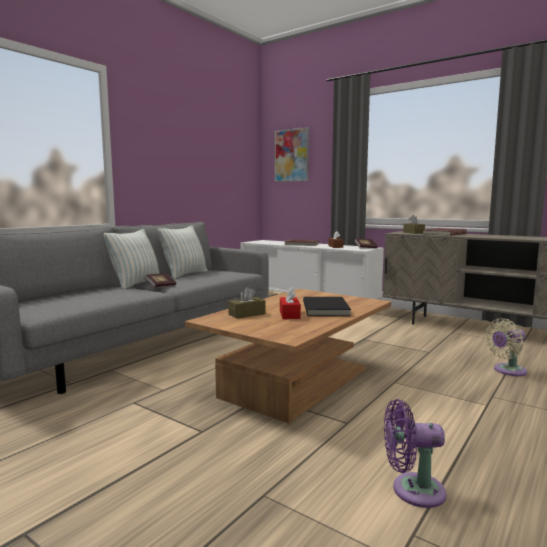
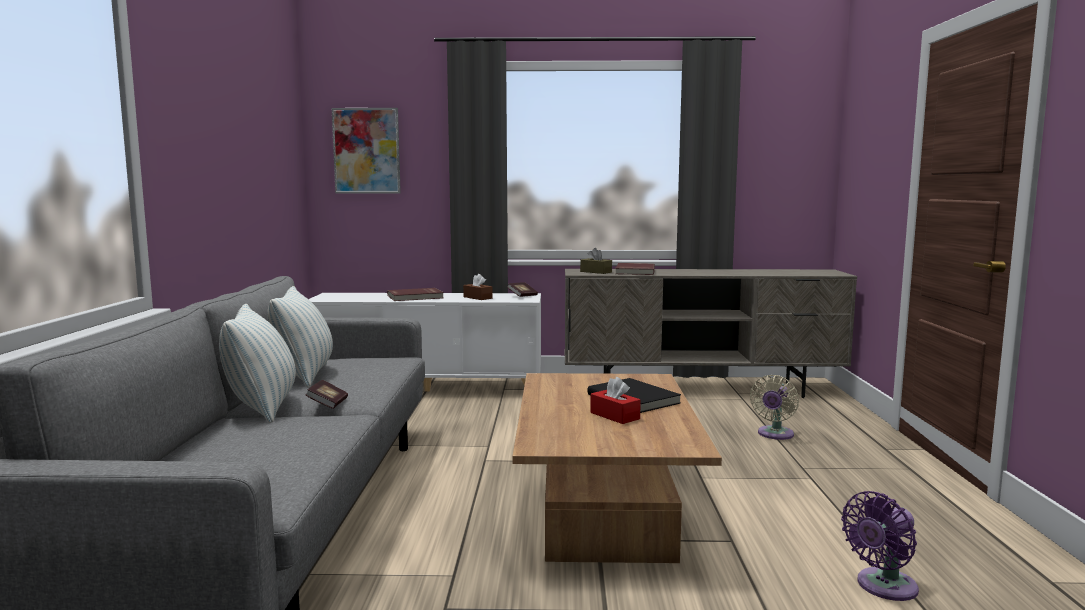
camera: 35 degrees left, 0 degrees up
brown tissue box [228,287,265,319] -> none

